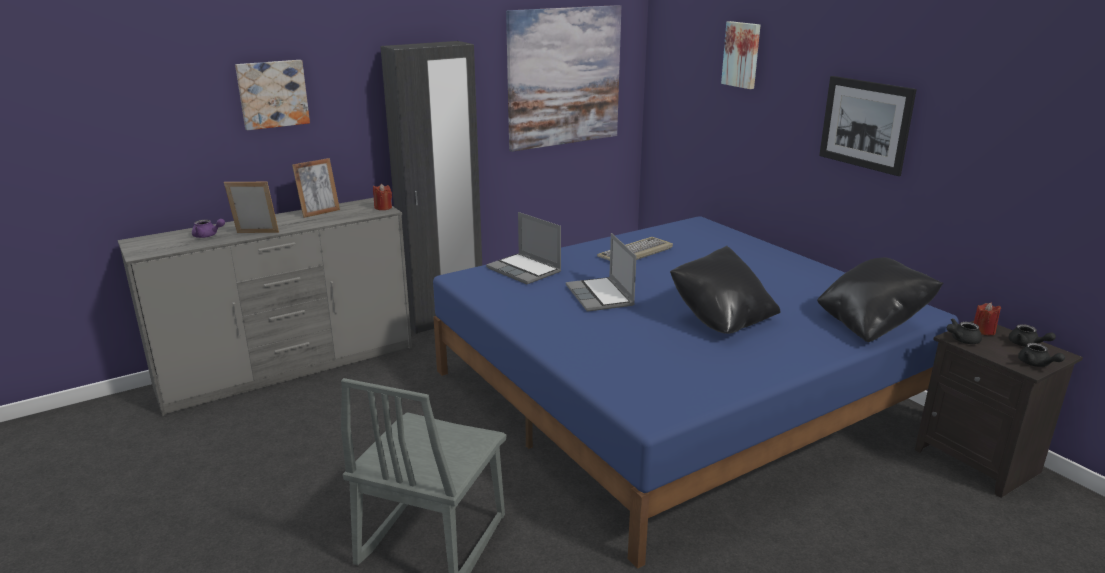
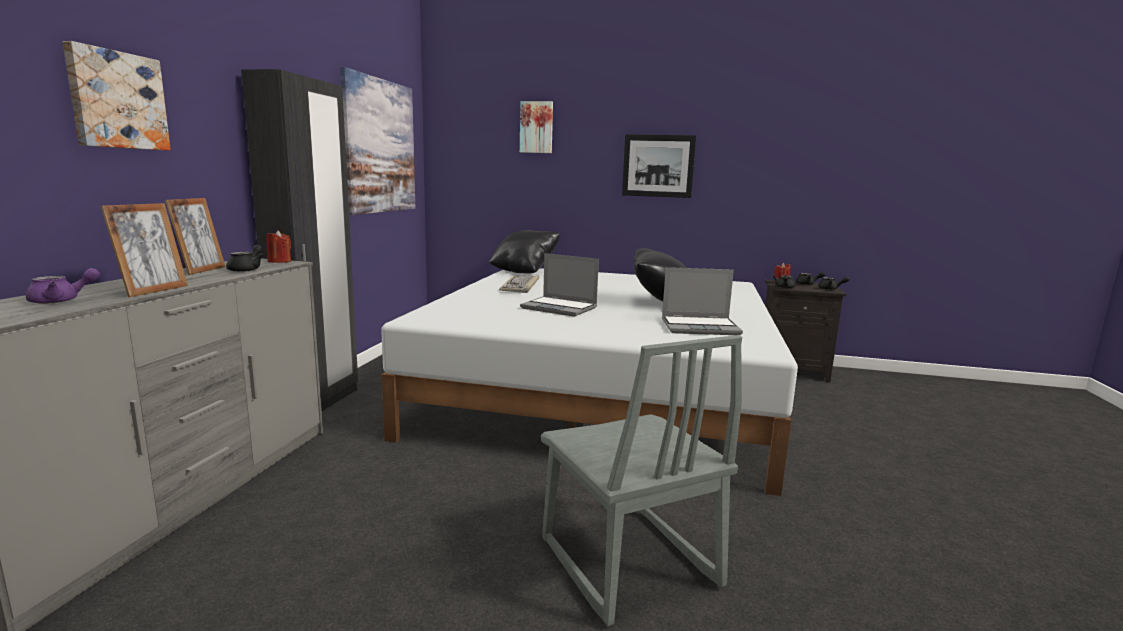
camera: 45 degrees left, 10 degrees down
picture frame [224,182,279,233] -> picture frame turned 150 degrees clockwise [101,203,188,298]
blue bed [433,216,959,569] -> white bed [381,268,798,496]
laptop [486,212,561,284] -> laptop moved to [662,267,743,335]
black pillow [817,257,944,342] -> black pillow moved to [489,230,561,274]
none -> black teapot [226,245,264,272]

